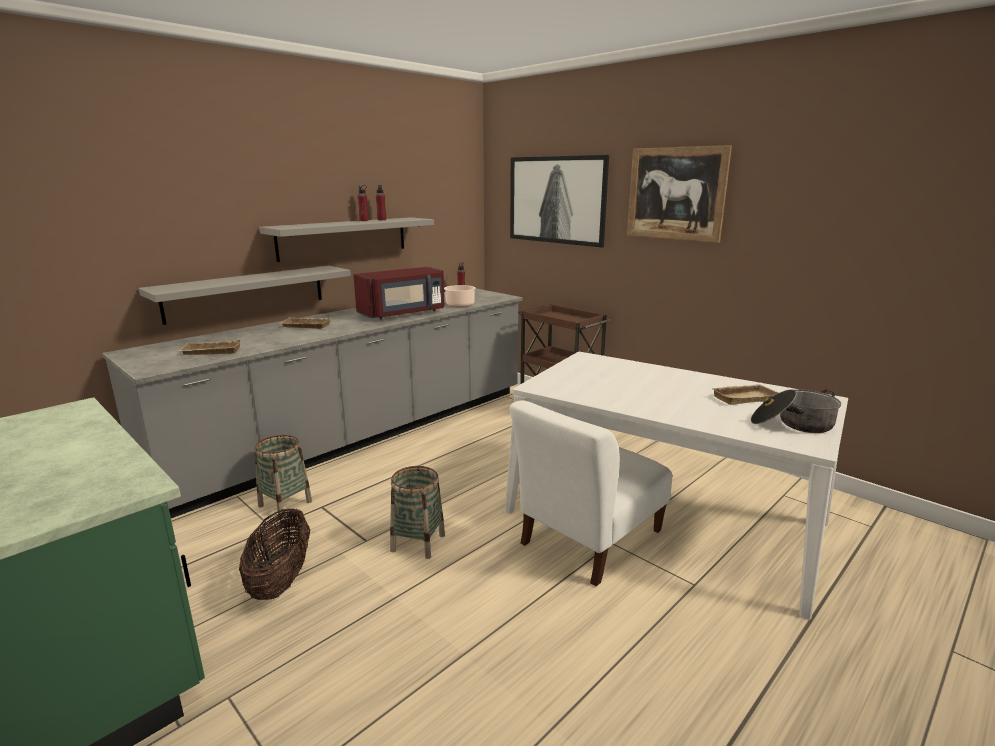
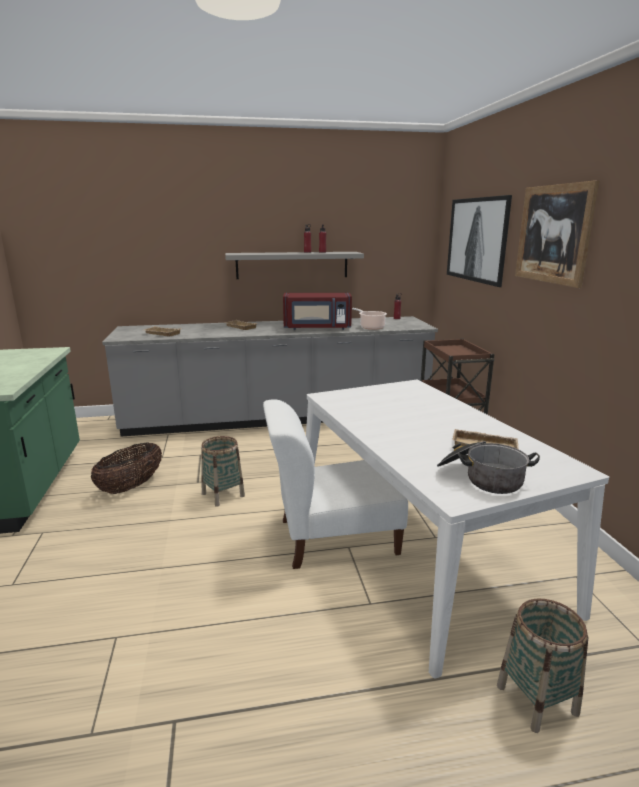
camera: 35 degrees right, 0 degrees up
grey shelf [139,266,351,325] -> none
basket [255,435,312,516] -> basket moved to [497,599,588,733]

